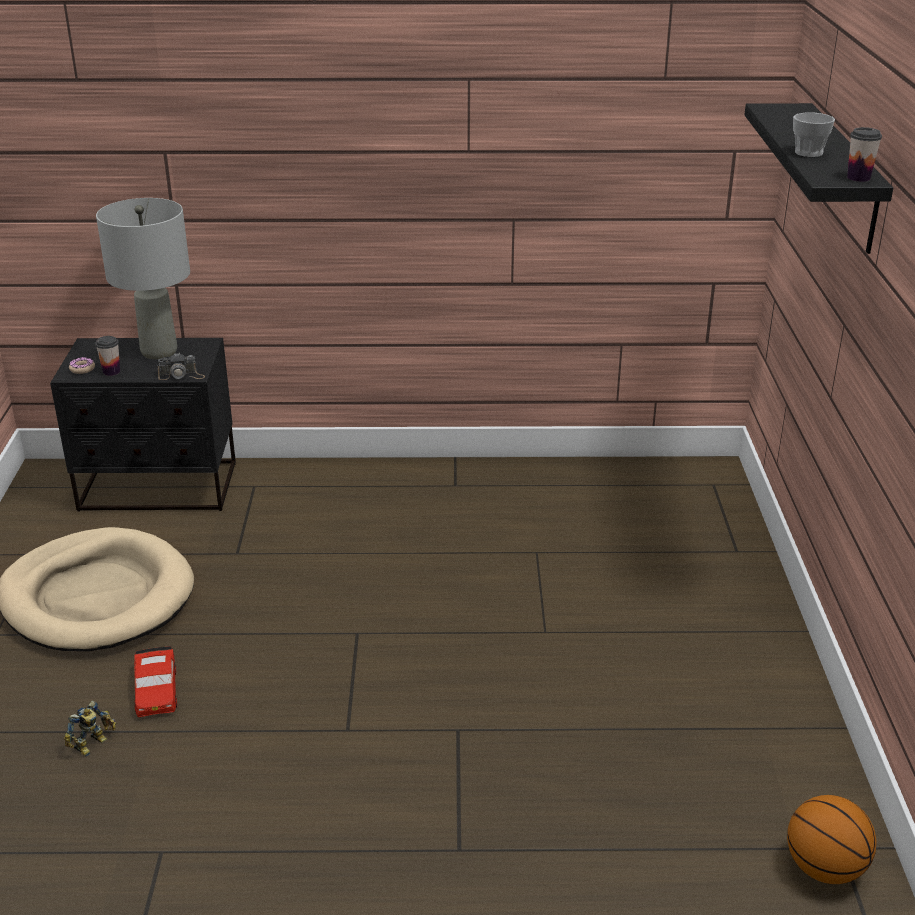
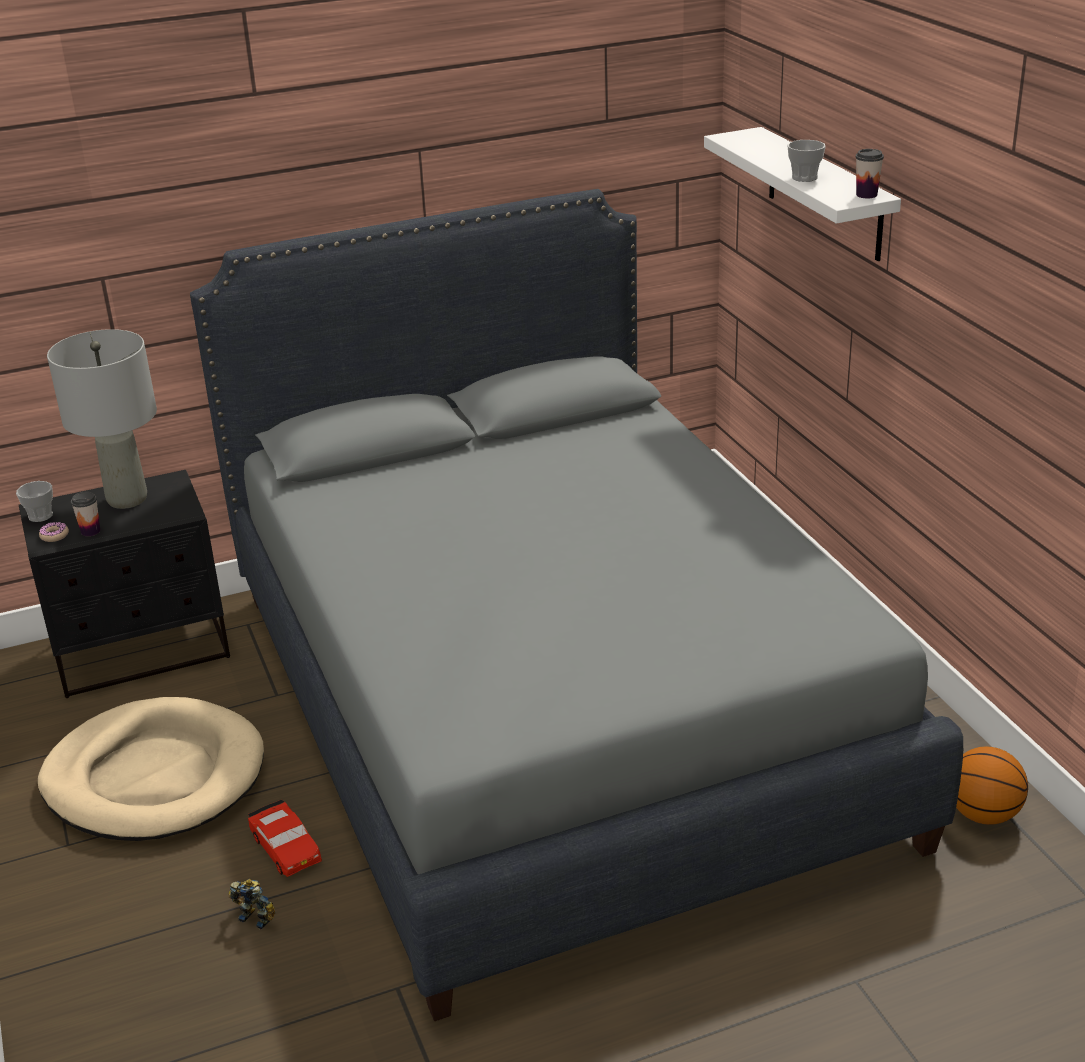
camera: 20 degrees left, 0 degrees up
toy robot [64,701,116,757] -> toy robot turned 75 degrees counterclockwise [228,879,276,930]
camera [158,353,205,380] -> none
black shelf [744,103,893,254] -> white shelf [704,127,901,261]
none -> cup [16,481,53,522]
none -> grey bed [190,189,963,1021]

